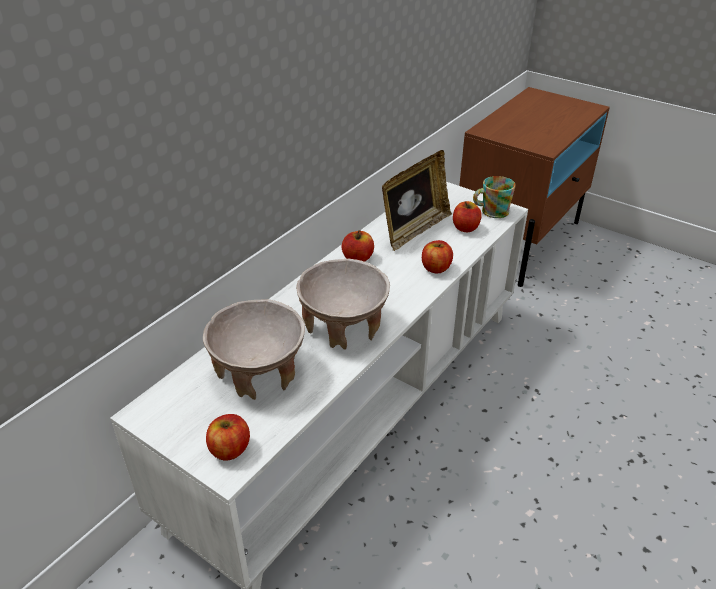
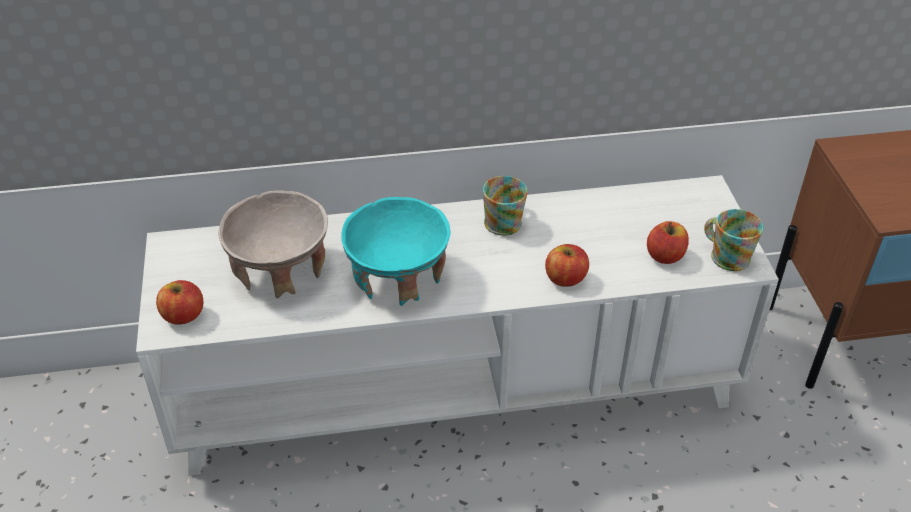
camera: 45 degrees right, 5 degrees up
beige bowl [296,259,390,350] -> turquoise bowl [341,197,451,306]
apple [342,230,374,262] -> mug [483,176,528,236]
picture frame [382,150,452,251] -> none

